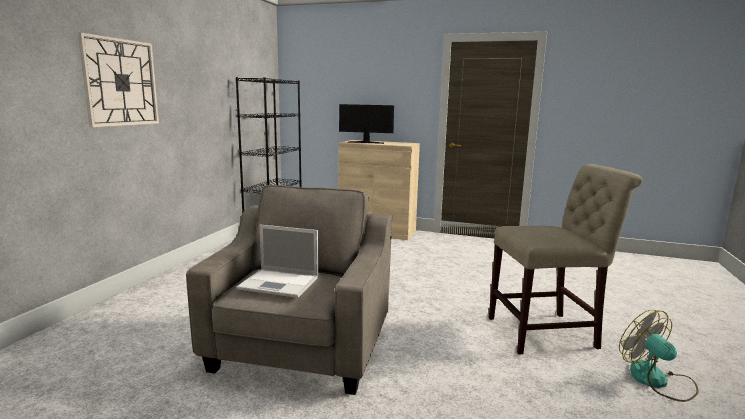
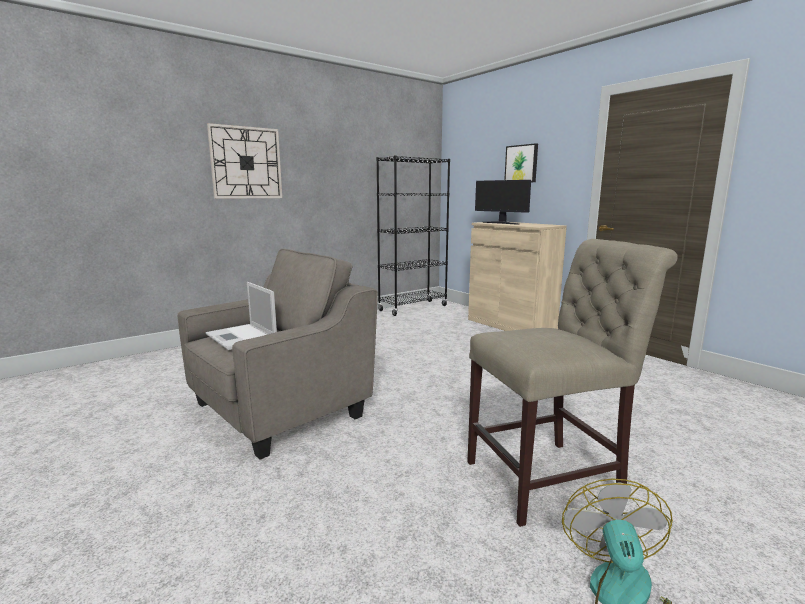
camera: 35 degrees right, 0 degrees up
beige chair [489,164,642,354] -> beige chair turned 45 degrees counterclockwise [467,239,678,527]
none -> picture [504,143,538,182]

